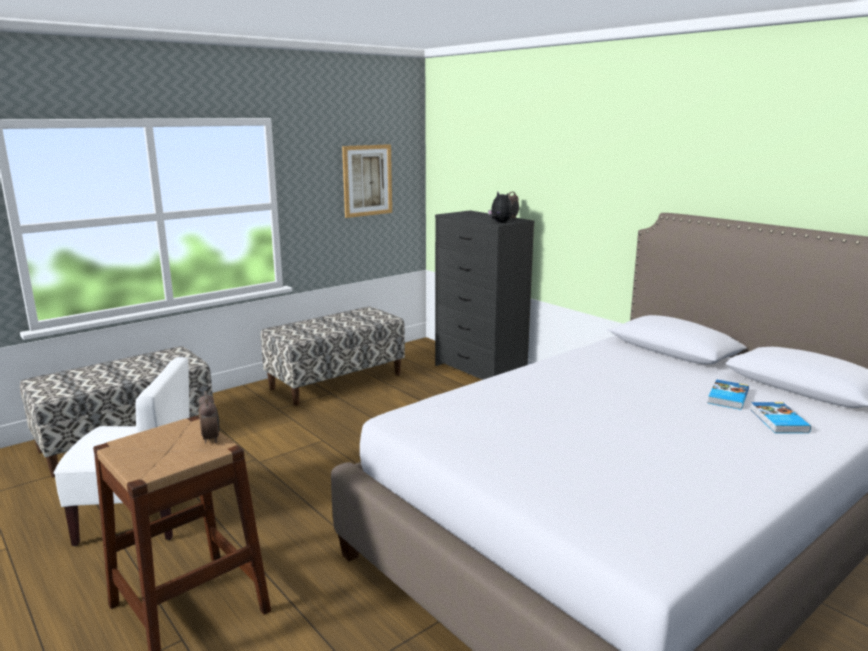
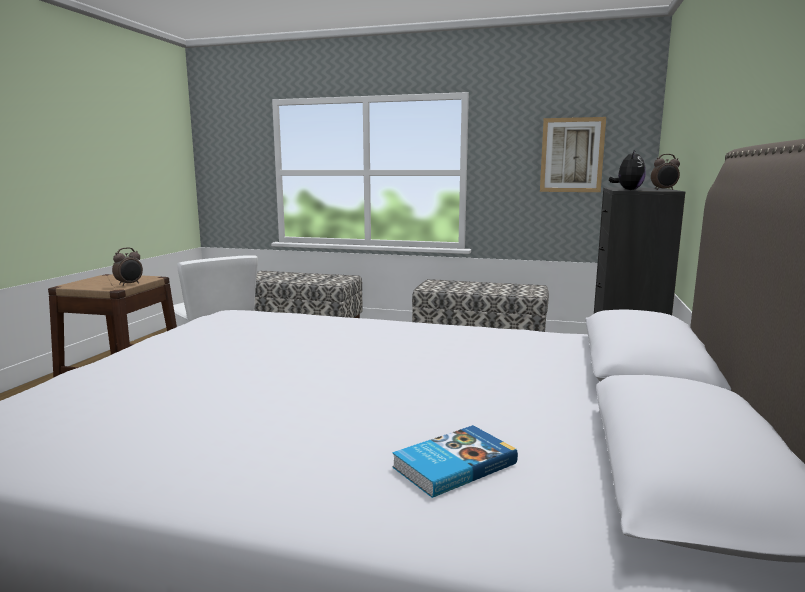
camera: 55 degrees right, 5 degrees down
book [708,380,749,410] -> none

